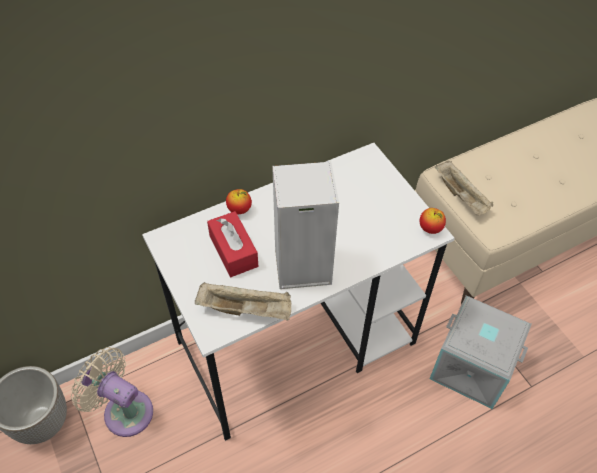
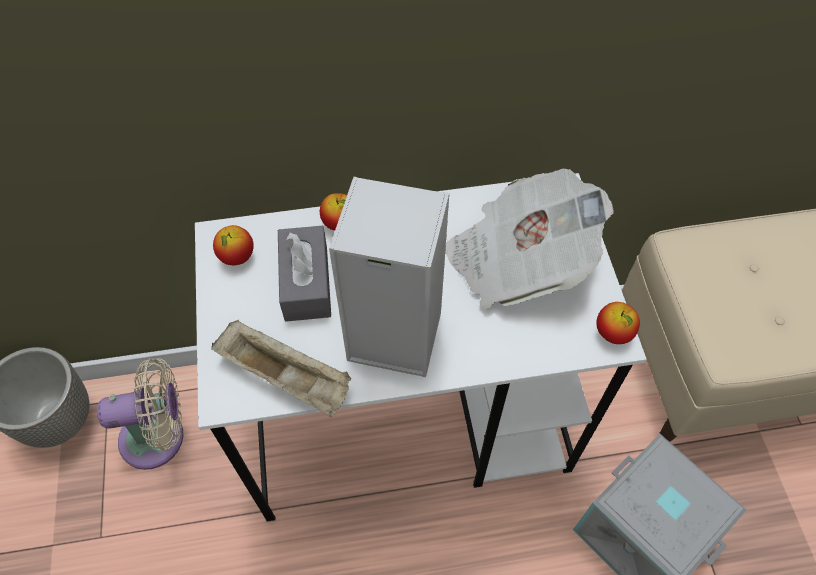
camera: 20 degrees right, 5 degrees up
beige fan [71,347,153,437] -> beige fan turned 120 degrees clockwise [97,358,183,470]
red tissue box [207,211,258,277] -> grey tissue box [278,226,331,322]
beige tray [435,161,493,216] -> none
none -> apple [213,225,254,265]
none -> newspaper [445,169,614,309]

